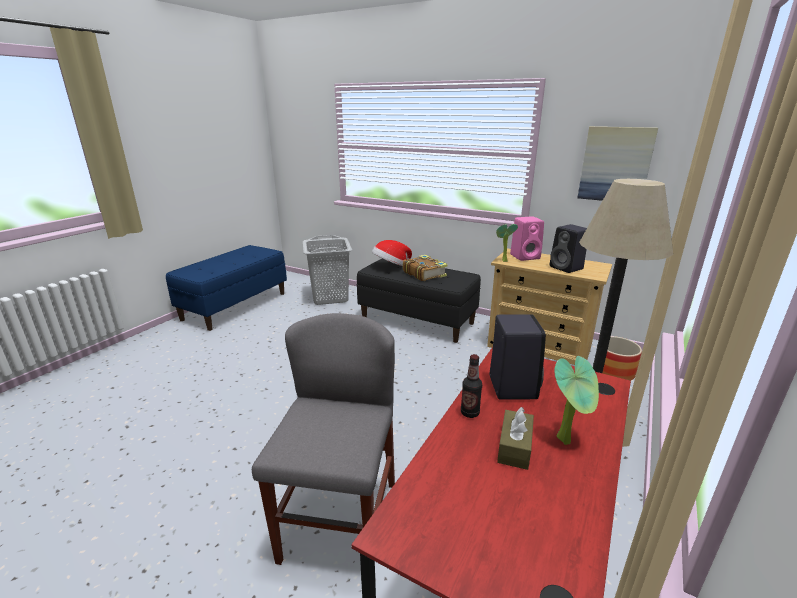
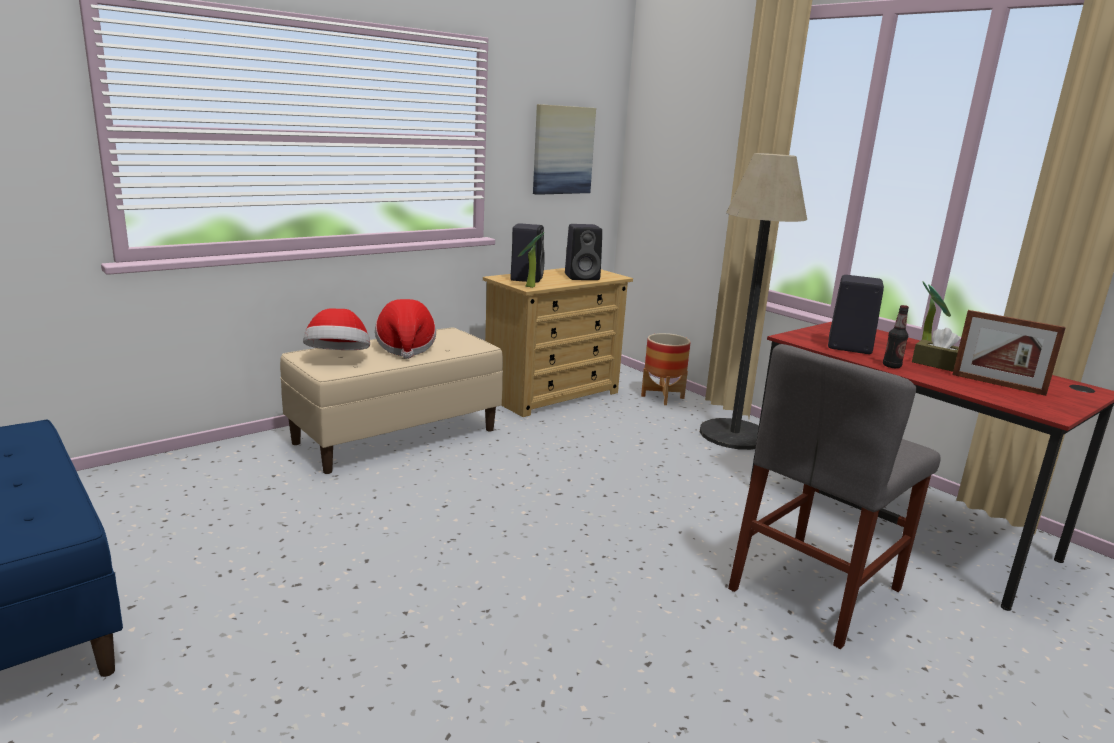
camera: 70 degrees left, 5 degrees down
grey chair [252,313,395,565] -> grey chair turned 75 degrees counterclockwise [728,344,941,649]
grey laundry basket [303,235,352,305] -> none
black bench [357,259,481,343] -> beige bench [280,327,503,474]
book [403,255,448,281] -> hat [375,299,436,359]
pink speaker [510,216,544,261] -> black speaker [510,223,545,283]
none -> picture frame [952,310,1066,396]

